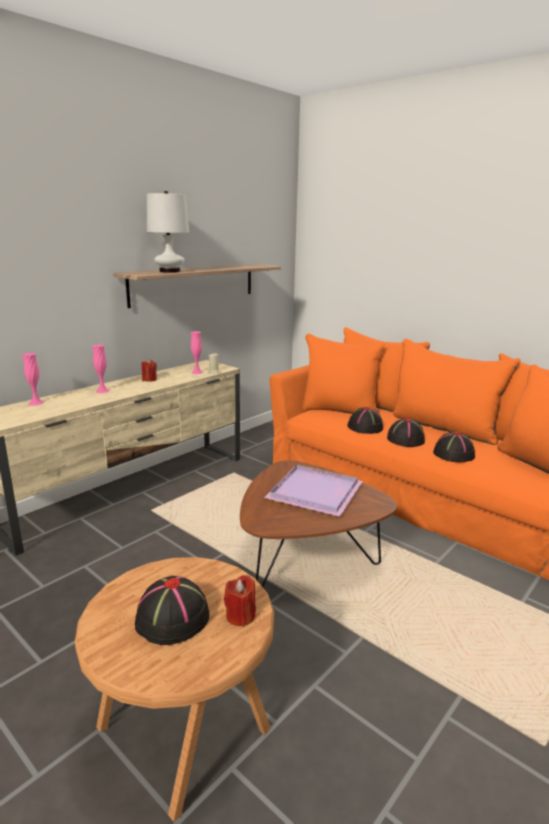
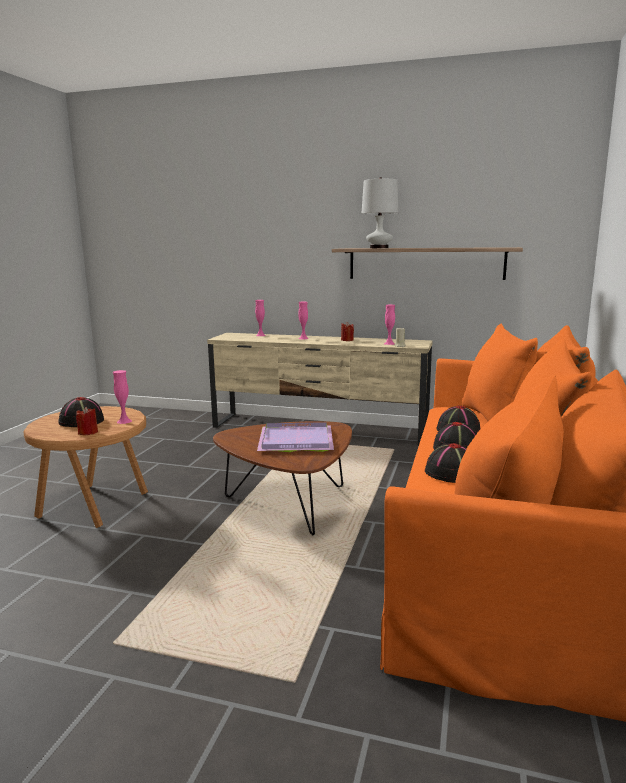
camera: 65 degrees right, 5 degrees down
none -> pink vase [113,370,132,424]

